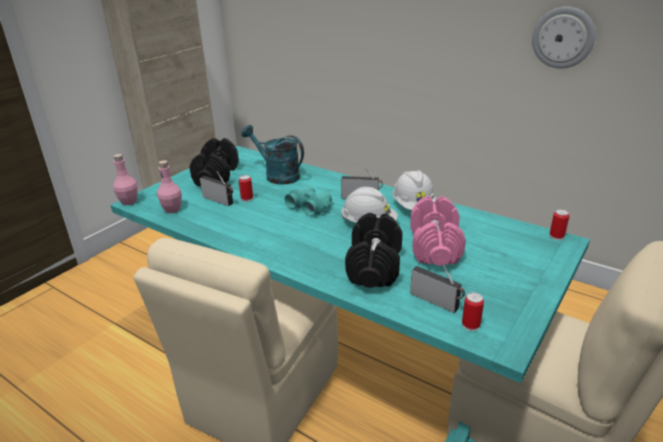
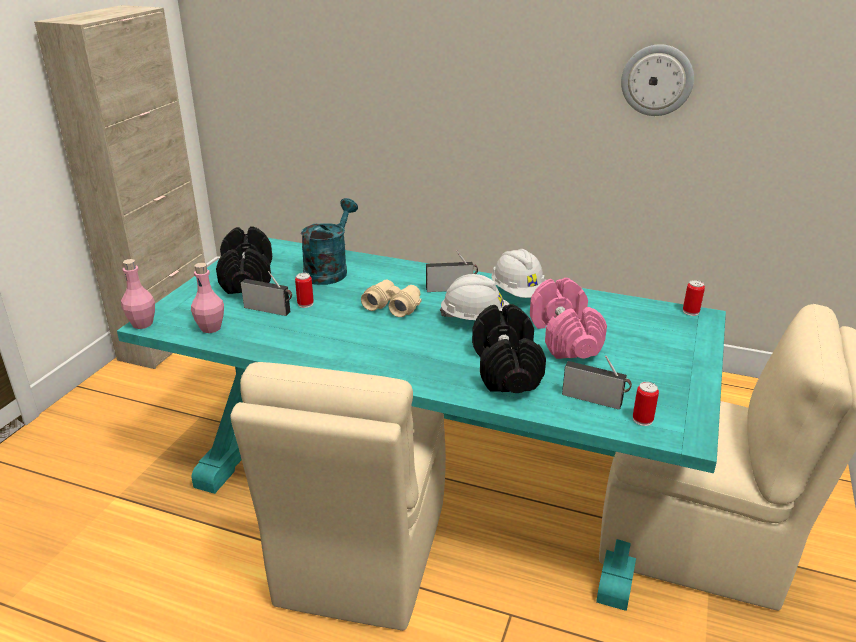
camera: 15 degrees left, 0 degrees up
turquoise watering can [241,125,304,185] -> turquoise watering can turned 90 degrees clockwise [301,198,358,285]
turquoise binoculars [285,186,332,216] -> beige binoculars [361,280,422,317]

